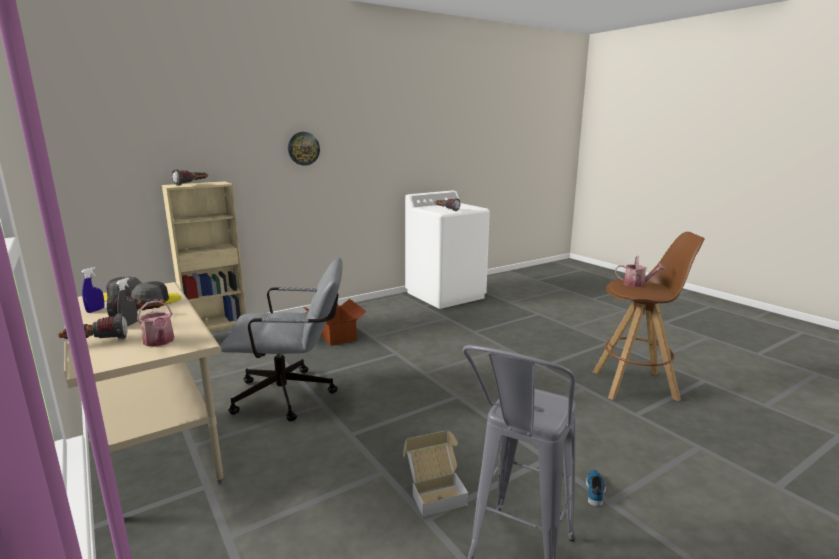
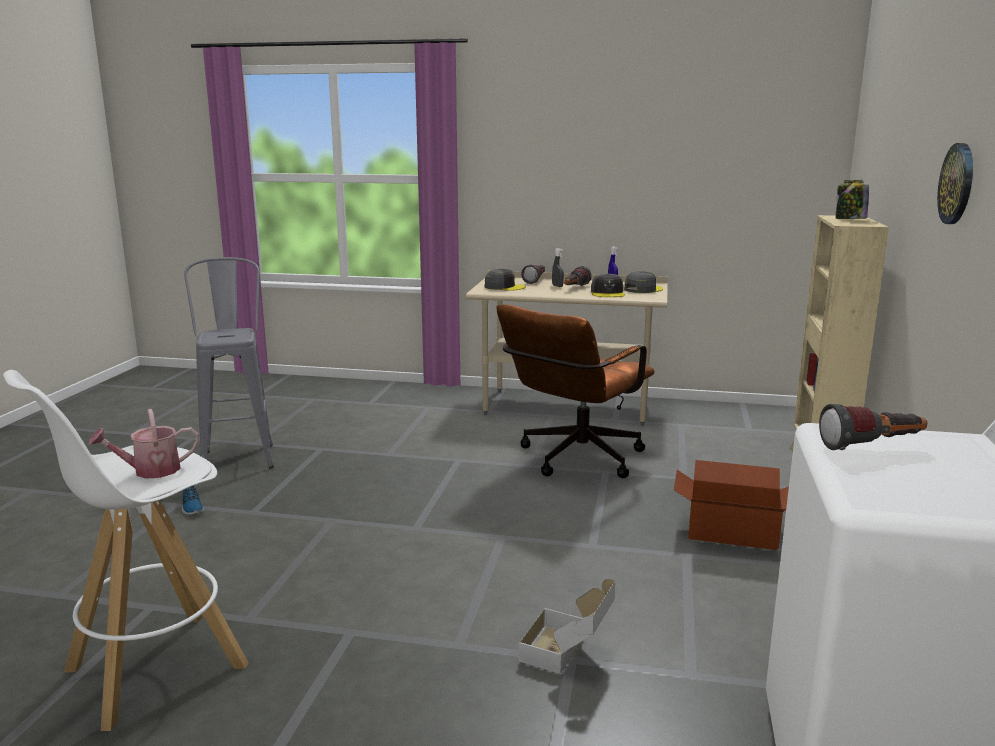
camera: 135 degrees right, 0 degrees up
watering can [137,300,174,346] -> grey cap [485,269,526,291]
flashlight [172,169,208,186] -> jar [836,180,869,219]
grey office chair [220,258,343,422] -> brown office chair [496,304,655,478]
cardboard box [403,430,468,517] -> cardboard box moved to [519,579,615,674]
brown stool [593,232,705,401] -> white stool [3,370,249,731]

